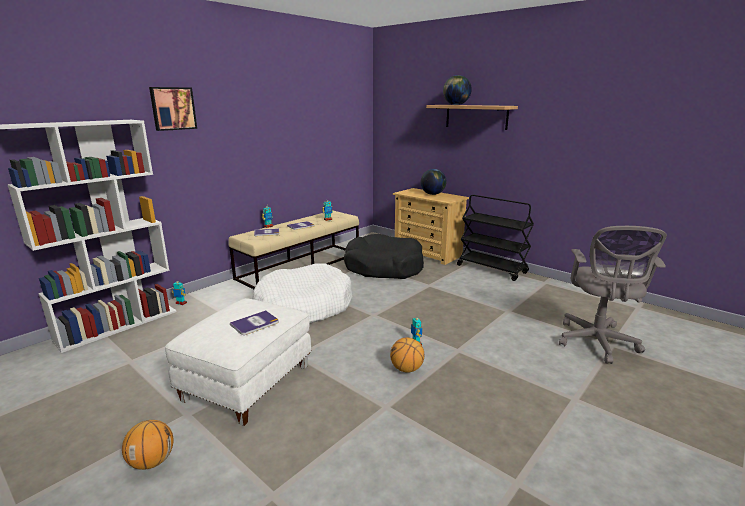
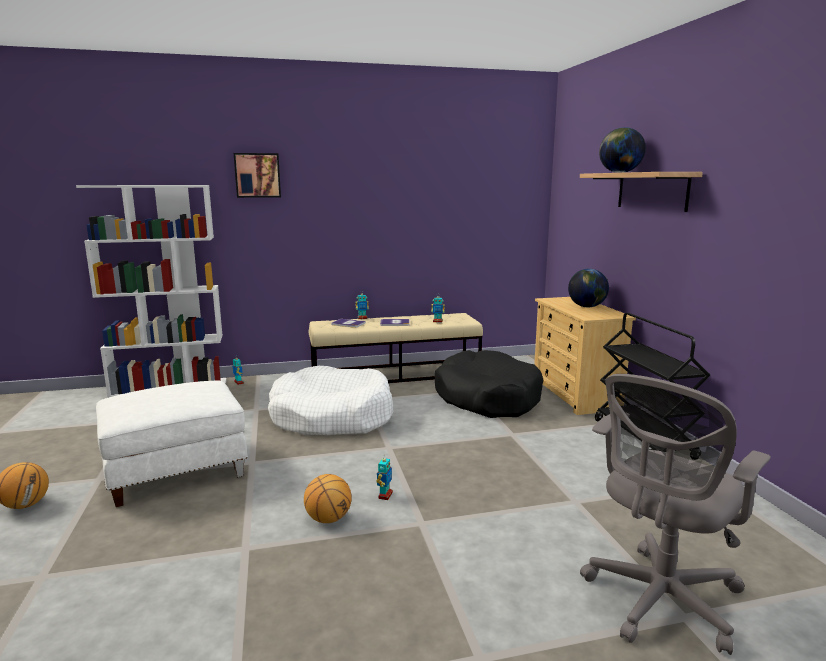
camera: 35 degrees right, 5 degrees down
book [230,310,279,335] -> none

